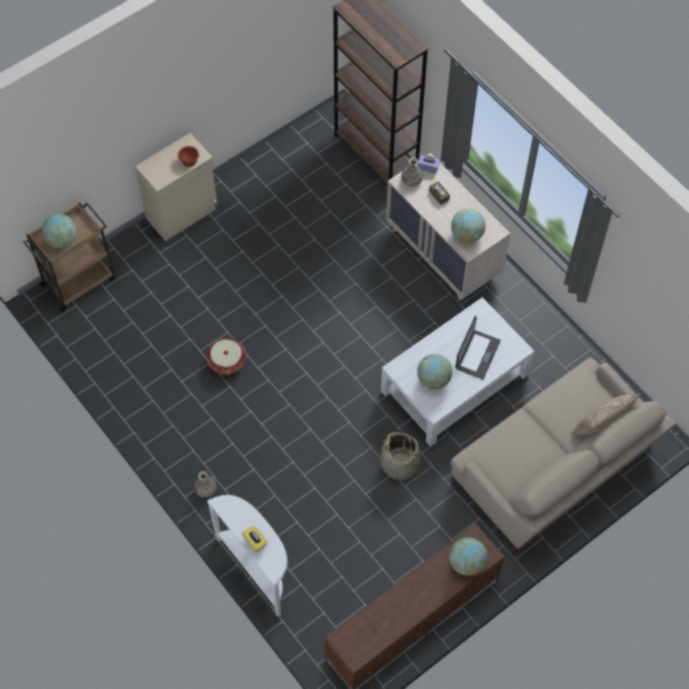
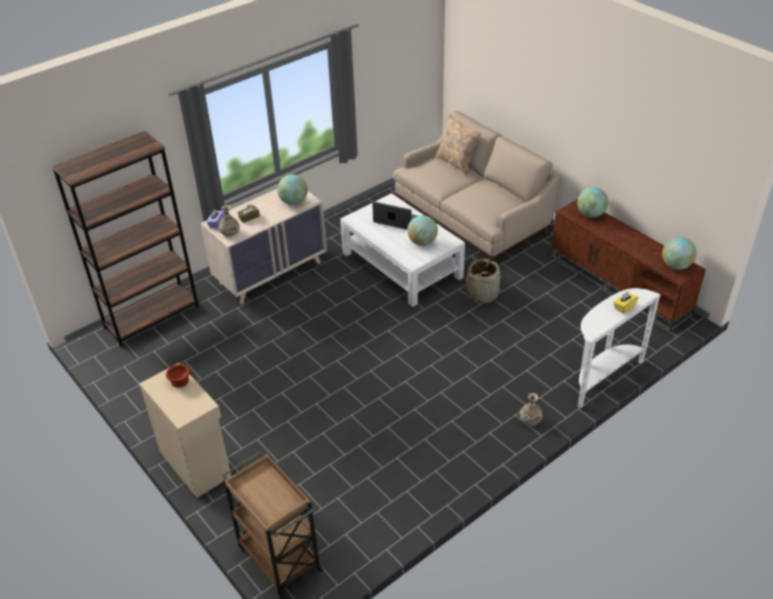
camera: 90 degrees left, 20 degrees down
globe [41,214,77,248] -> globe moved to [662,237,696,270]
basket [206,338,246,375] -> none

